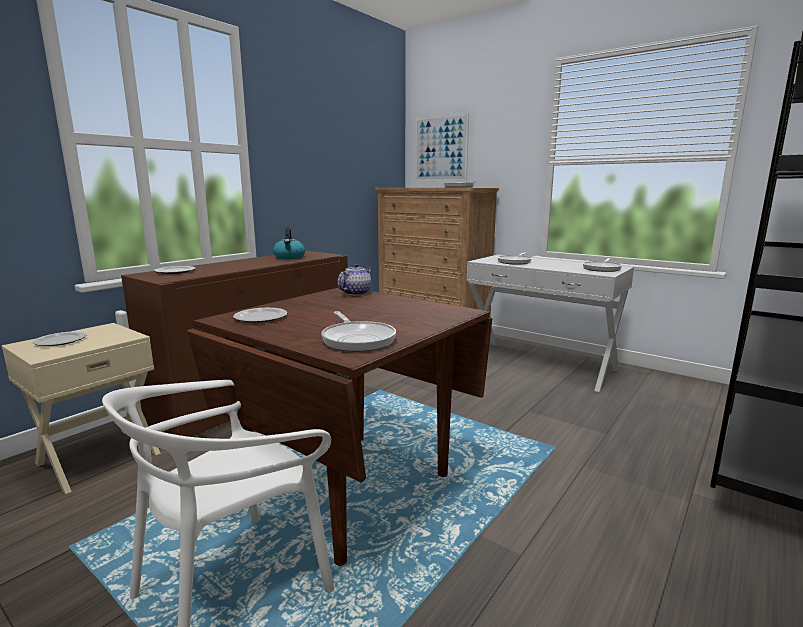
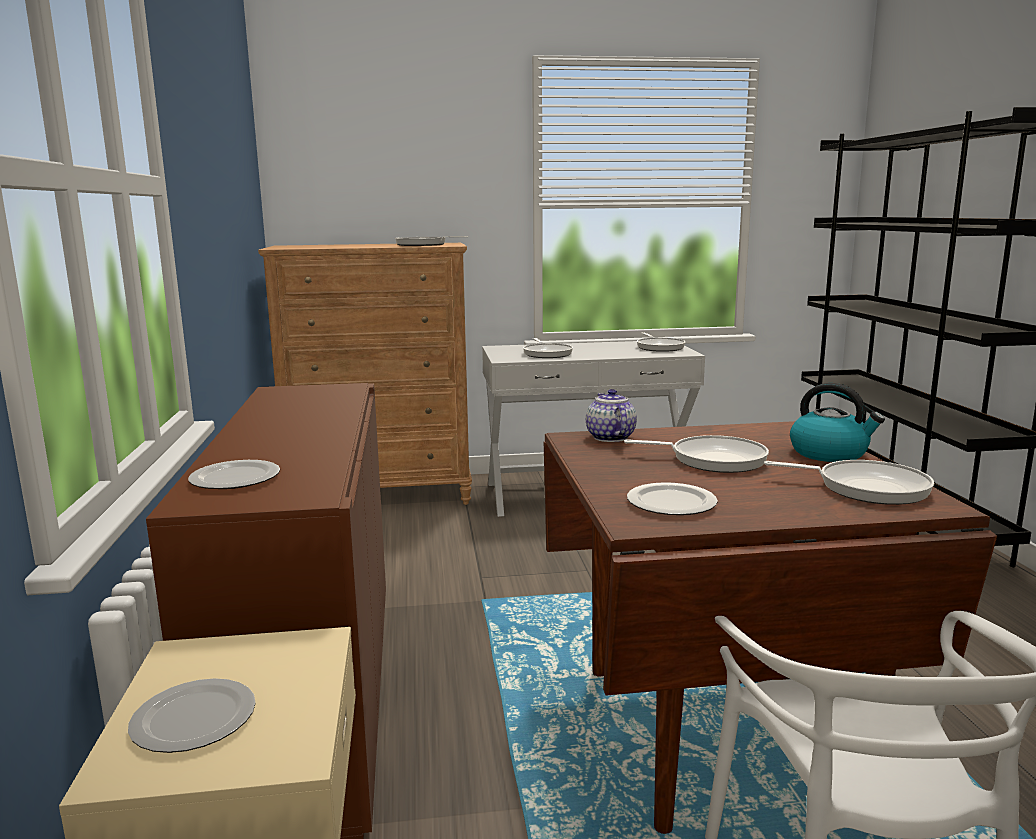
camera: 45 degrees left, 0 degrees up
kettle [273,227,305,259] -> kettle moved to [790,383,885,462]
picture [415,113,469,181] -> none
none -> frying pan [624,435,769,473]

